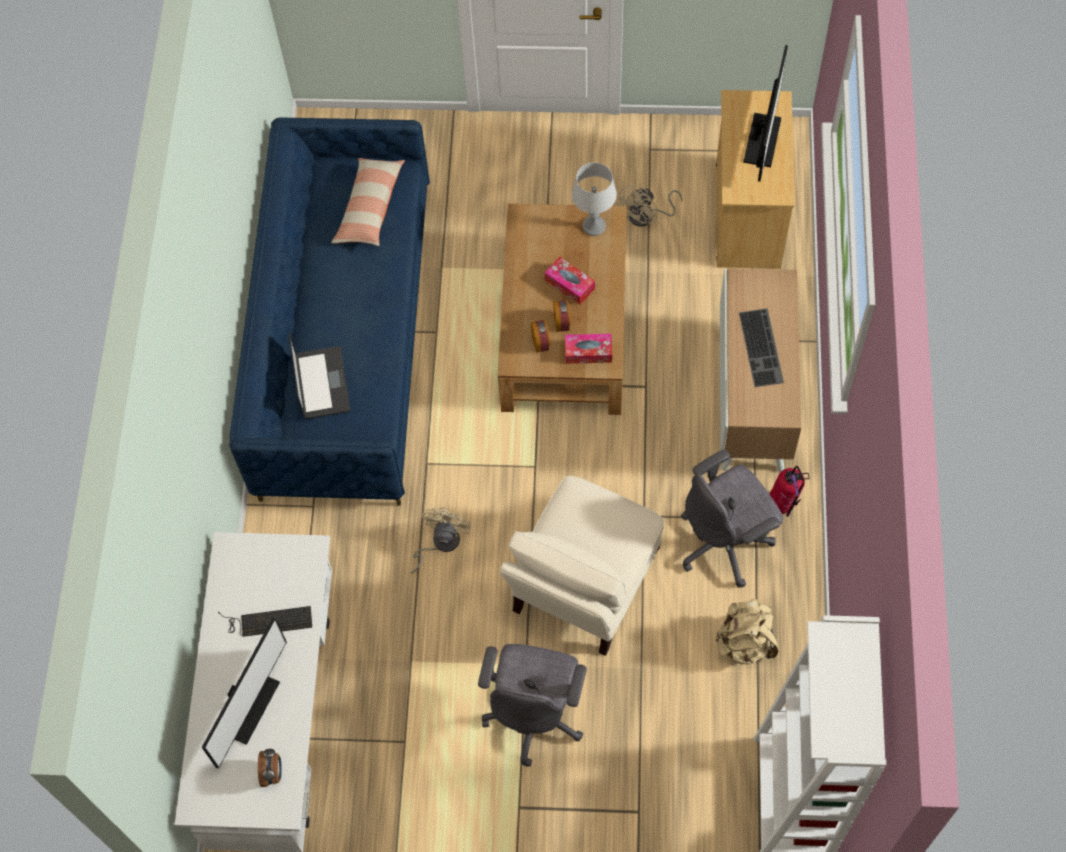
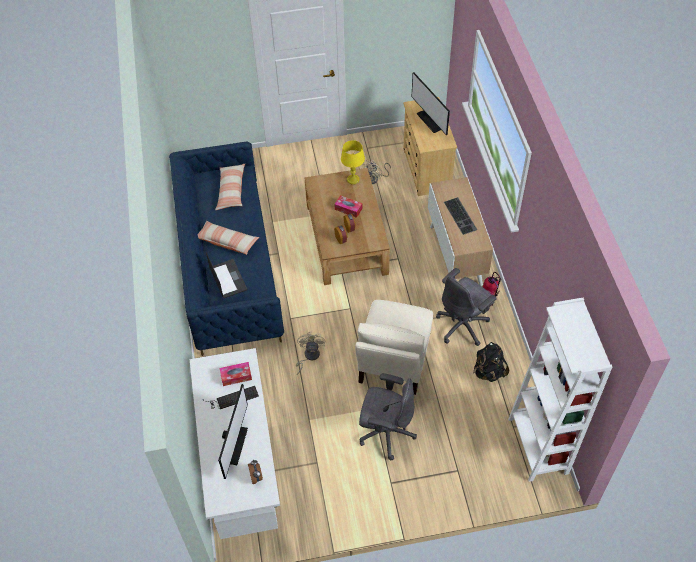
camera: 15 degrees left, 10 degrees down
grey office chair [478,644,587,767] -> grey office chair turned 75 degrees counterclockwise [359,373,417,460]
tissue box [565,334,612,364] -> tissue box moved to [220,362,252,386]
grey table lamp [572,162,617,236] -> yellow table lamp [341,140,365,185]
beige backpack [716,598,778,664] -> black backpack [474,342,509,382]
monitor [743,45,788,182] -> monitor turned 150 degrees clockwise [411,72,450,135]
none -> pillow [198,221,259,255]

